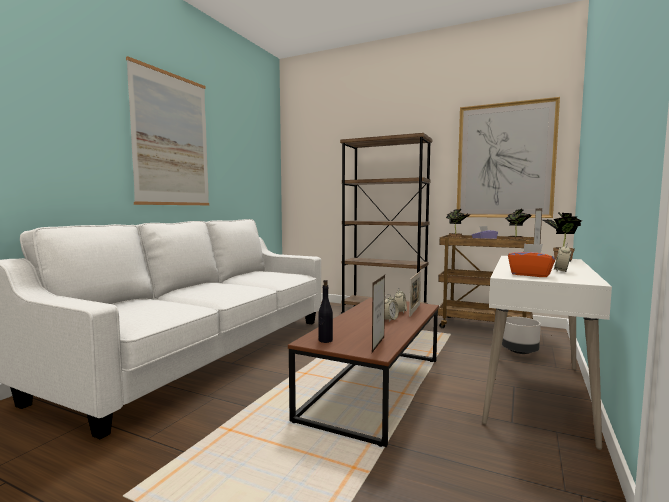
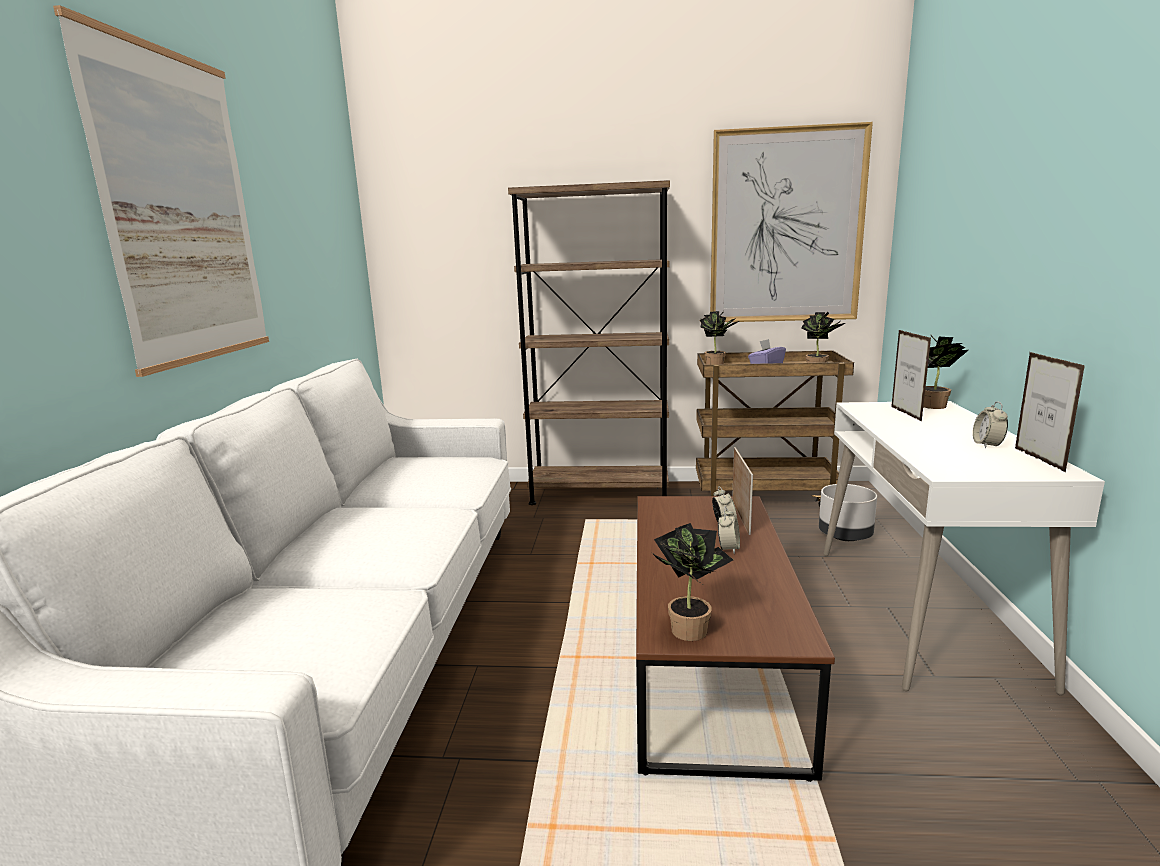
camera: 20 degrees left, 10 degrees up
black bottle [318,280,333,343] -> potted plant [651,523,733,641]
picture frame [372,275,385,353] -> picture frame moved to [1015,352,1085,472]
orange tissue box [508,243,555,277] -> none

